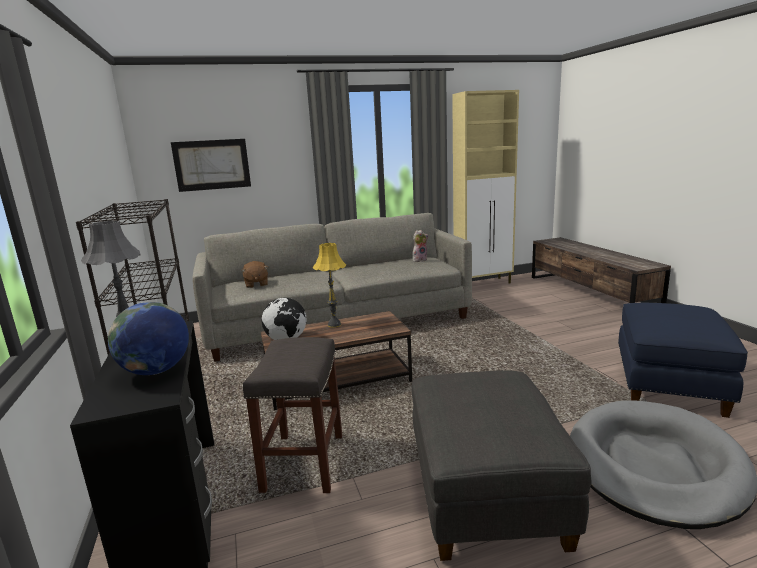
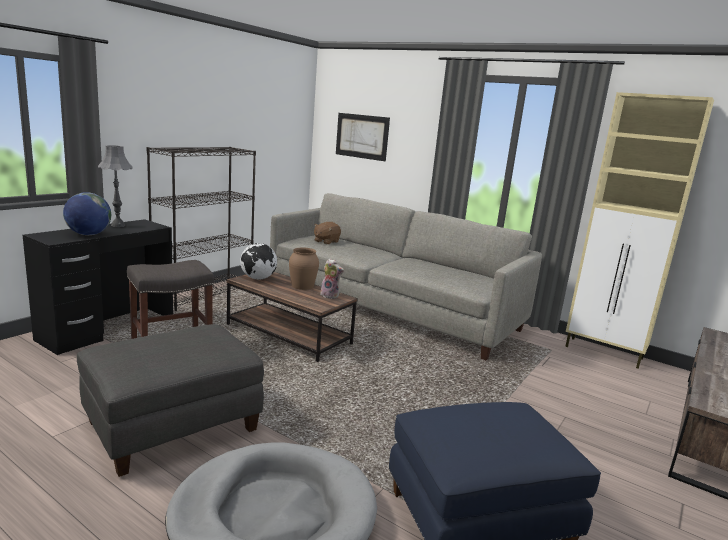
camera: 50 degrees right, 0 degrees up
yellow table lamp [313,243,346,328] -> brown vase [289,248,319,290]
plush toy [412,230,428,262] -> plush toy moved to [320,259,344,299]

